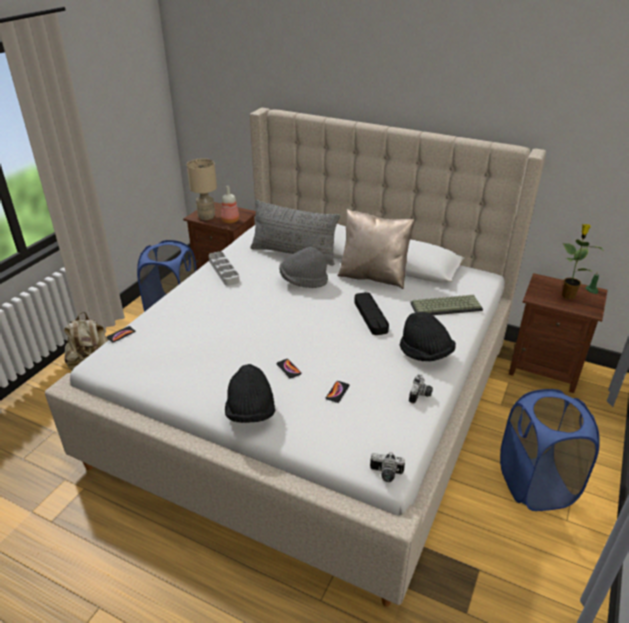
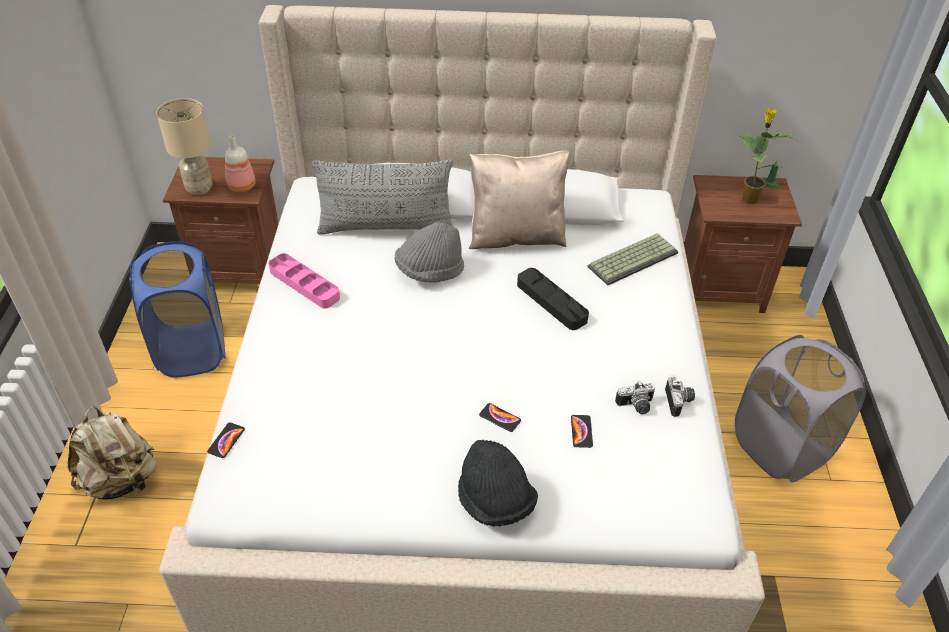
camera: 25 degrees left, 10 degrees up
grey tray [209,251,240,286] -> pink tray [269,253,340,308]
camera [370,452,405,482] -> camera moved to [615,381,655,414]
black hat [400,312,456,361] -> none
blue laundry basket [500,389,600,511] -> grey laundry basket [735,335,866,482]

